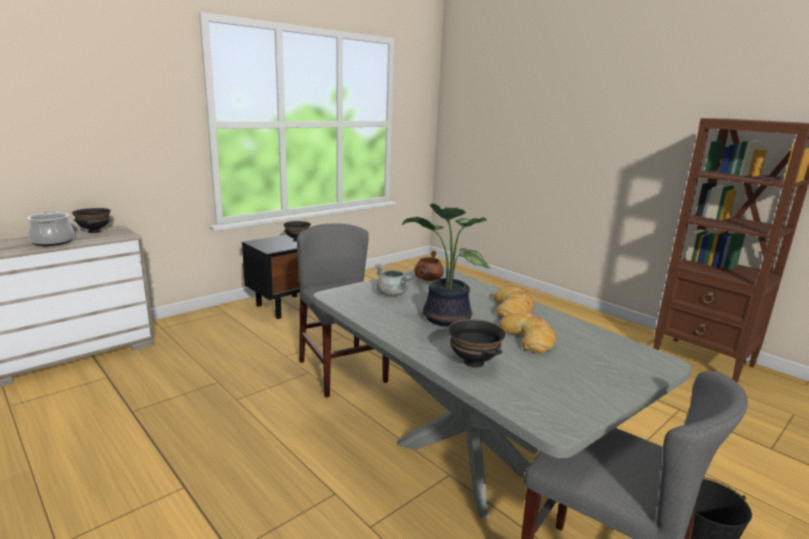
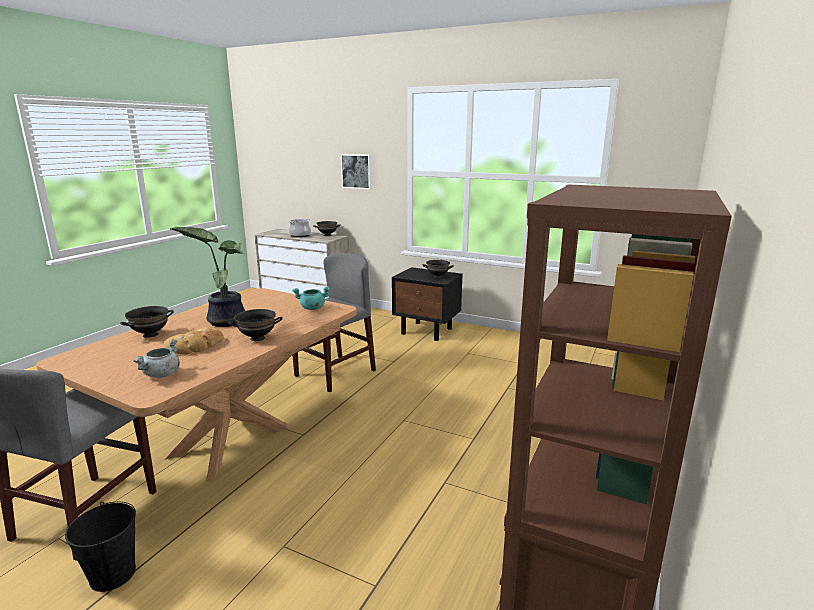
camera: 70 degrees right, 0 degrees up
grey dining table [313,266,692,519] -> brown dining table [36,288,357,481]
grey cooking pot [375,264,412,296] -> grey cooking pot moved to [133,339,180,378]
brown cooking pot [414,251,444,281] -> turquoise cooking pot [292,287,330,310]
bread [494,287,534,317] -> black bowl [228,309,283,341]
none -> picture [341,154,372,189]

